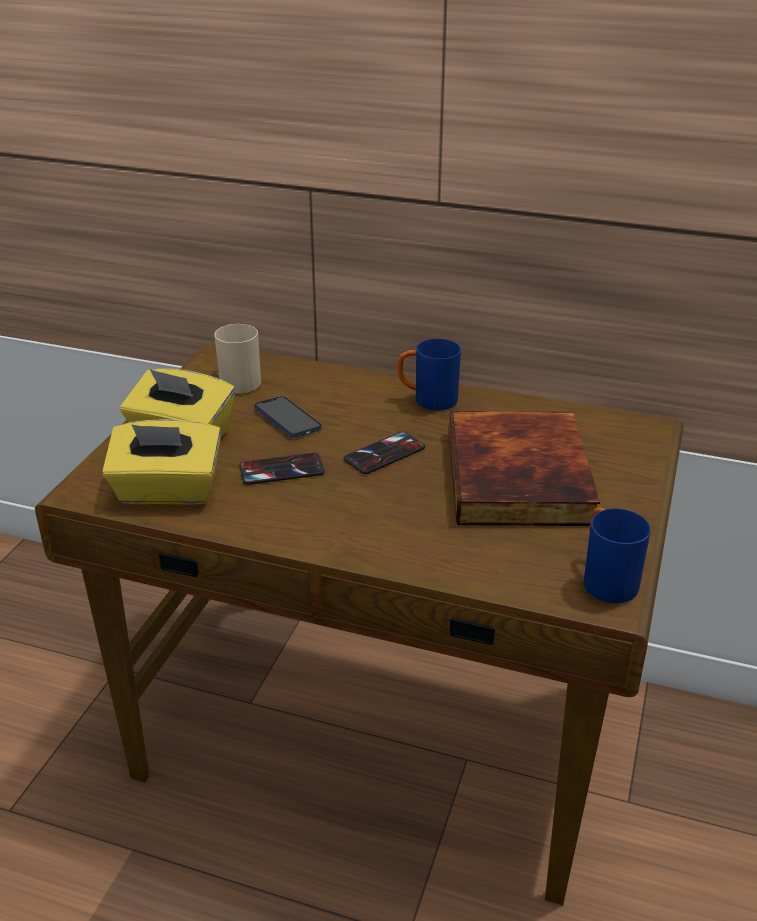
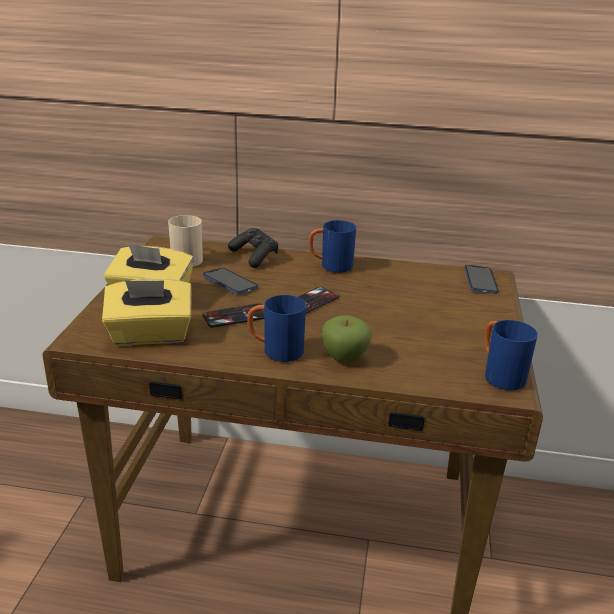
camera: 10 degrees left, 5 degrees down
book [448,411,600,526] -> none
none -> black game controller [228,228,278,268]
none -> blue mug [247,295,306,362]
none -> apple [321,315,373,364]
none -> phone [464,265,499,294]

